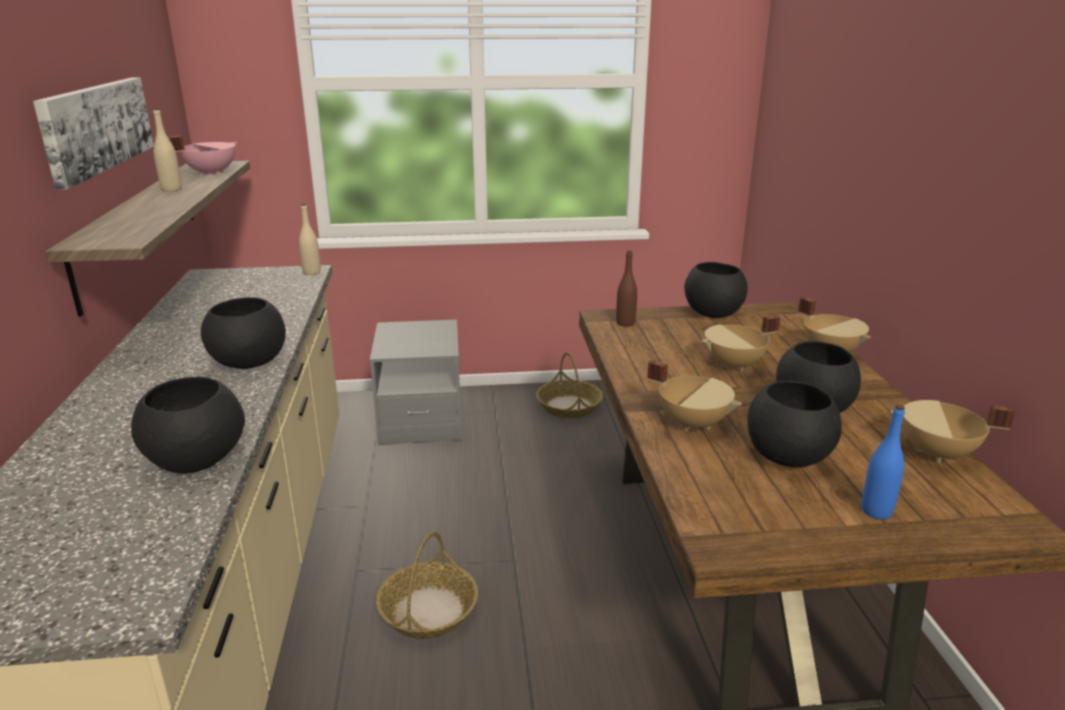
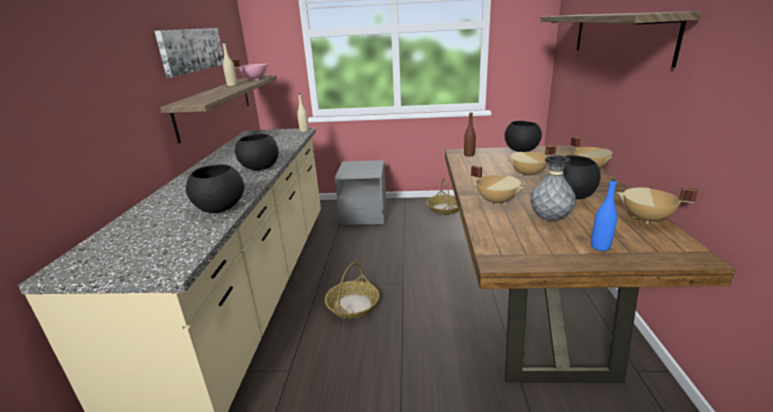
camera: 10 degrees right, 0 degrees up
black bowl [747,381,842,467] -> grey vase [530,155,576,221]
none -> shelf [540,11,701,68]

